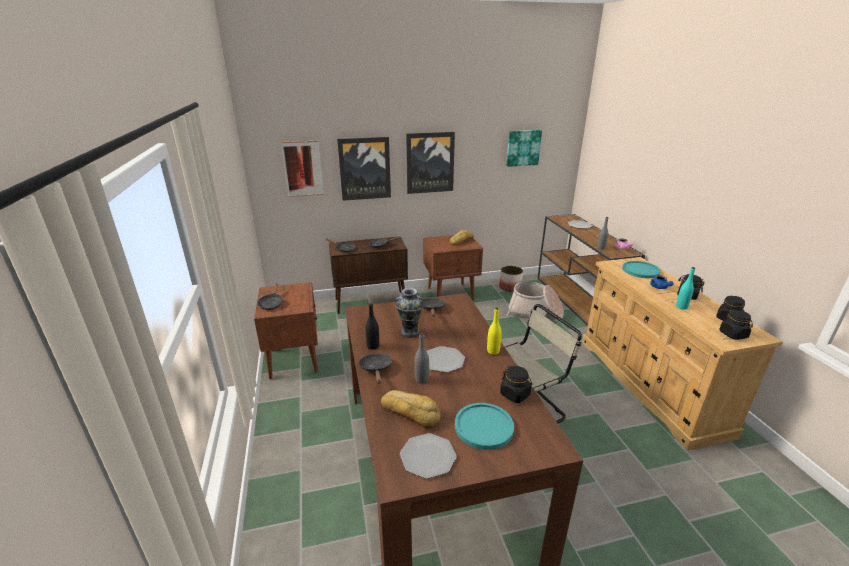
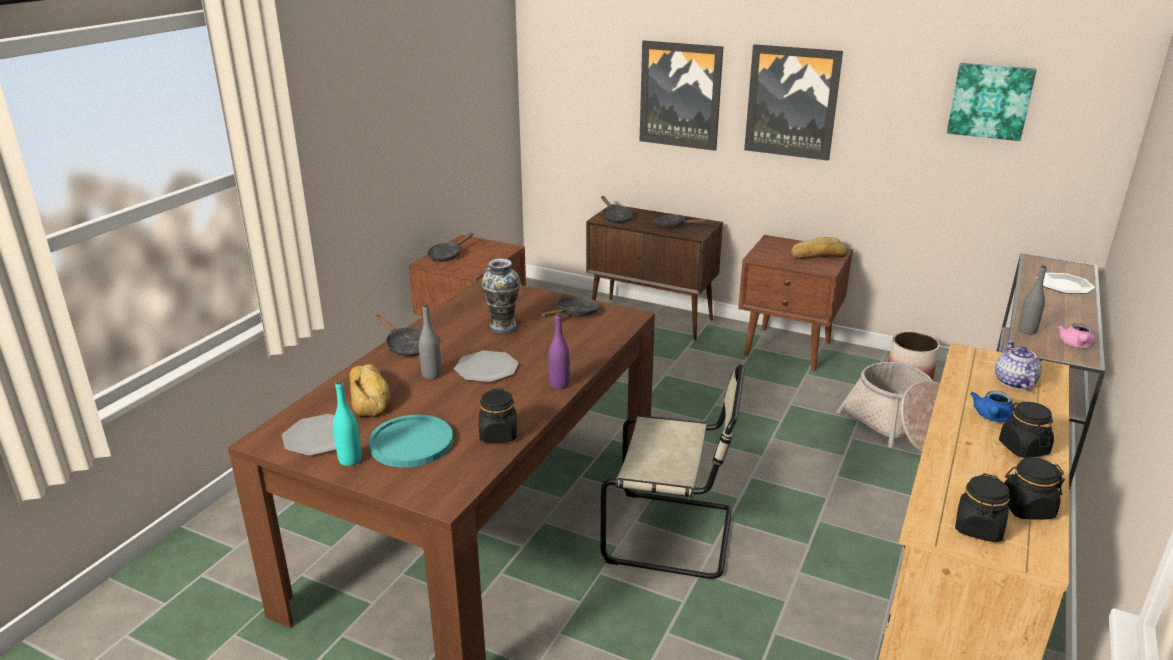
camera: 40 degrees right, 0 degrees up
picture [281,141,324,197] -> none
black frying pan [358,353,393,384] -> black frying pan turned 105 degrees clockwise [375,314,422,357]
black bottle [366,303,379,350] -> none
yellow bottle [487,307,502,355] -> purple bottle [548,313,570,389]
turquoise plate [622,261,661,278] -> teapot [995,340,1042,390]
turquoise bottle [676,267,695,310] -> turquoise bottle moved to [333,380,362,466]

